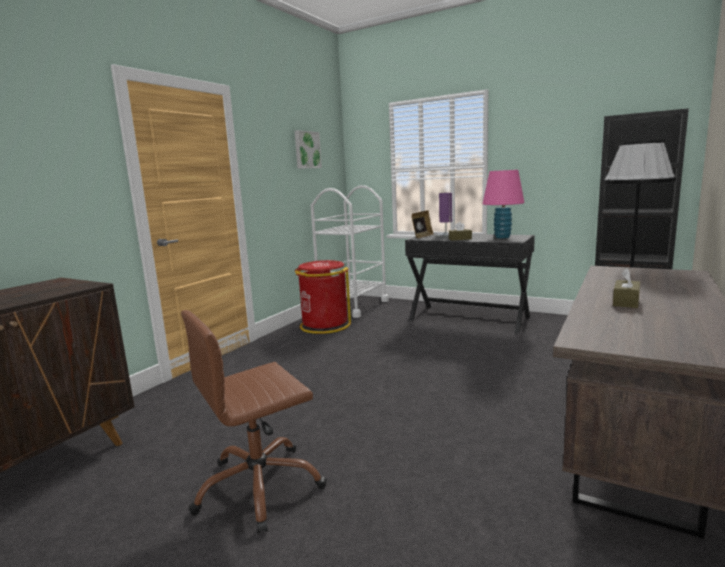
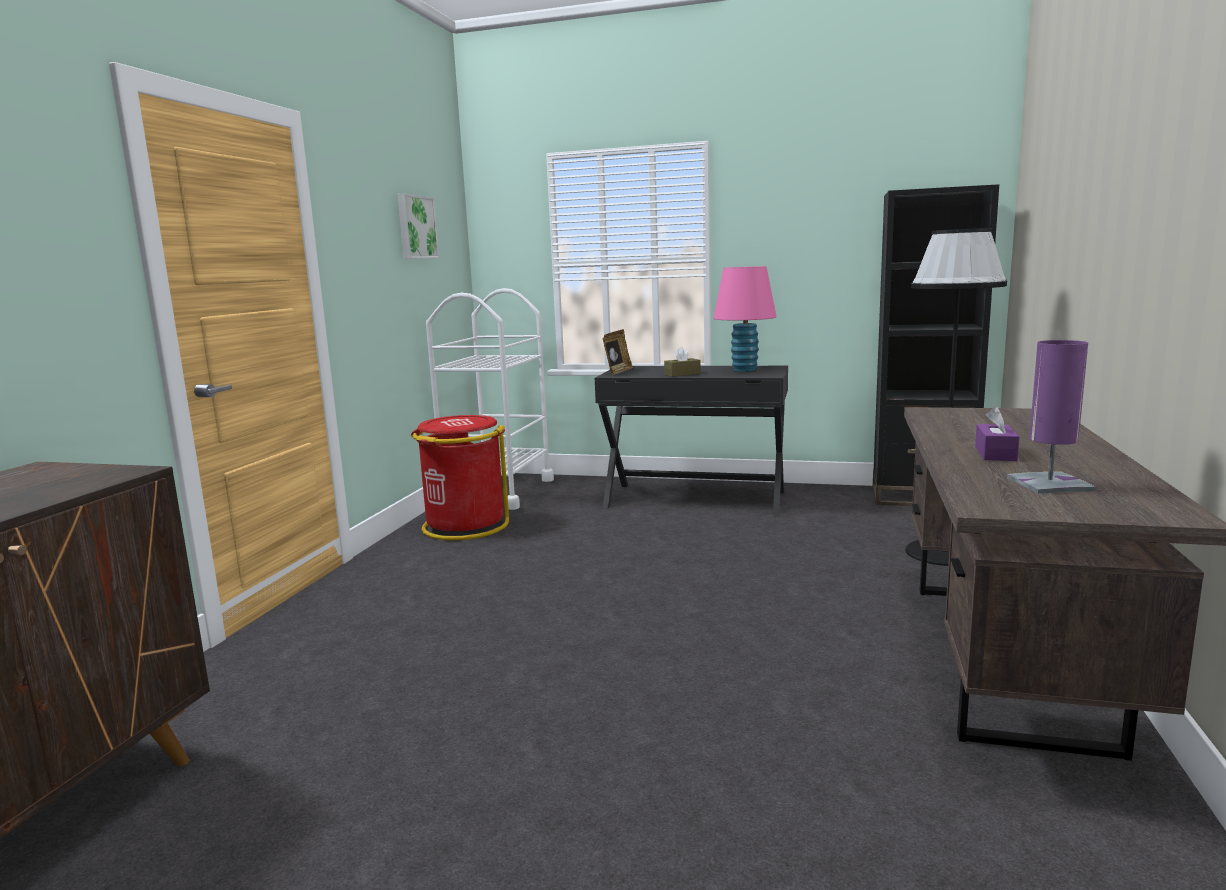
camera: 15 degrees left, 0 degrees up
brown office chair [181,310,327,534] -> none
purple table lamp [437,193,452,237] -> purple table lamp moved to [1007,340,1095,494]
brown tissue box [613,268,640,308] -> purple tissue box [975,406,1019,461]

